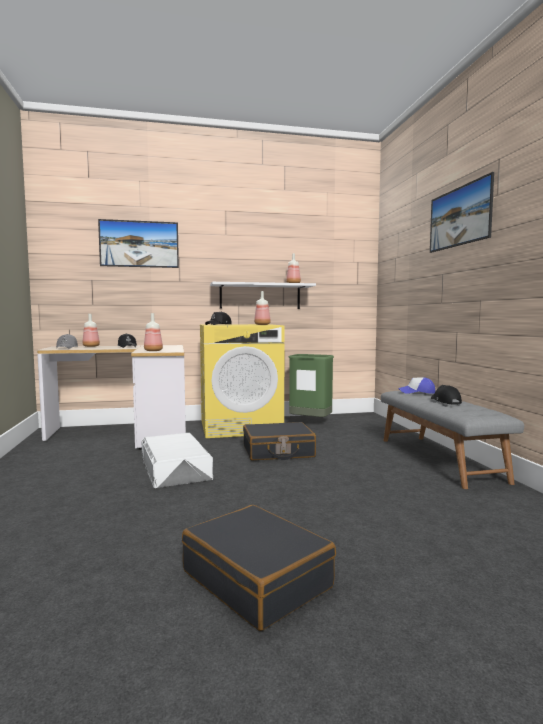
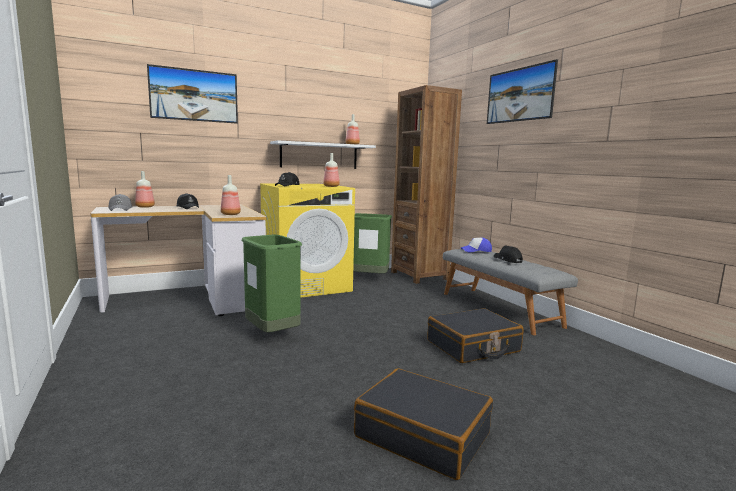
camera: 15 degrees left, 5 degrees up
white storage box [141,433,214,488] -> green trash can [242,235,302,333]
black suitcase [243,422,316,460] -> black suitcase moved to [427,308,523,363]
none -> brown bookcase [391,85,462,284]

